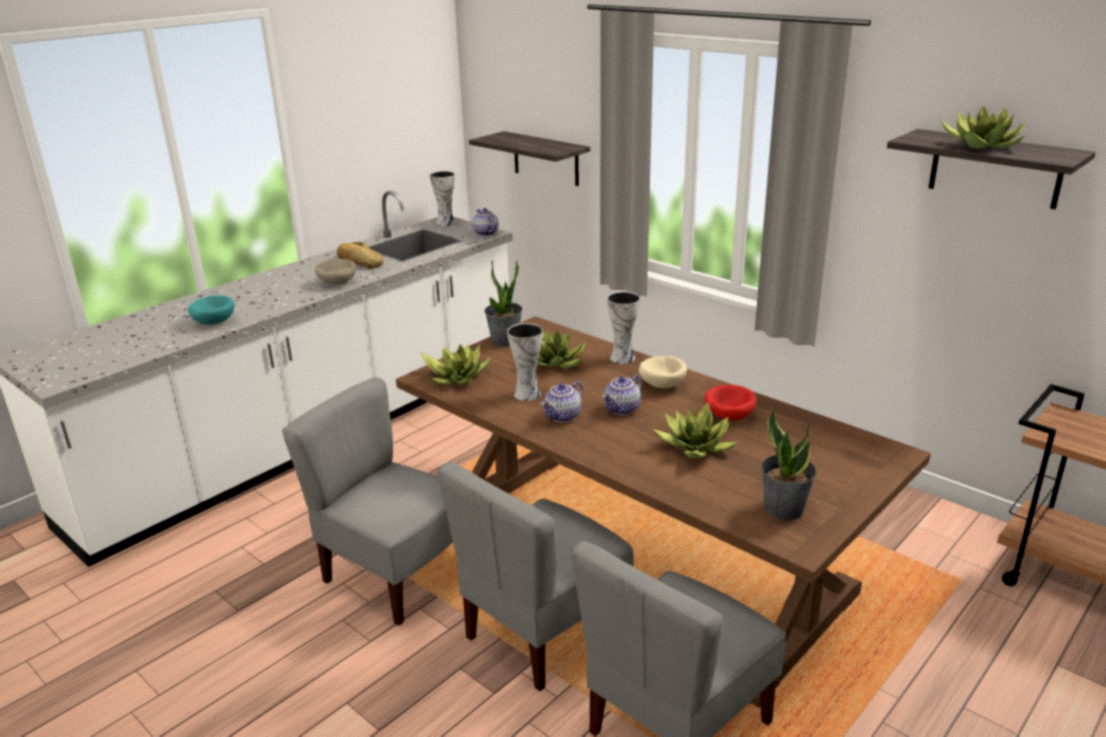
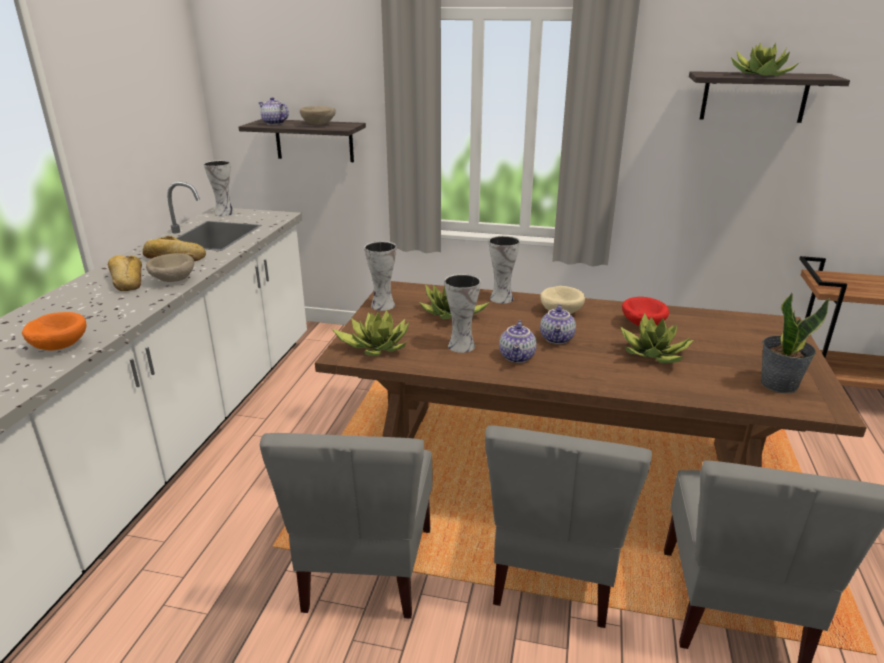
camera: 30 degrees left, 0 degrees up
turquoise bowl [188,295,235,325] -> orange bowl [22,312,86,351]
grey chair [282,377,453,626] -> grey chair turned 90 degrees counterclockwise [260,433,432,619]
teapot [472,208,499,236] -> teapot moved to [258,97,289,125]
potted plant [484,260,522,346] -> vase [365,241,396,311]
none -> bread [108,255,142,291]
none -> beige bowl [300,105,336,125]

